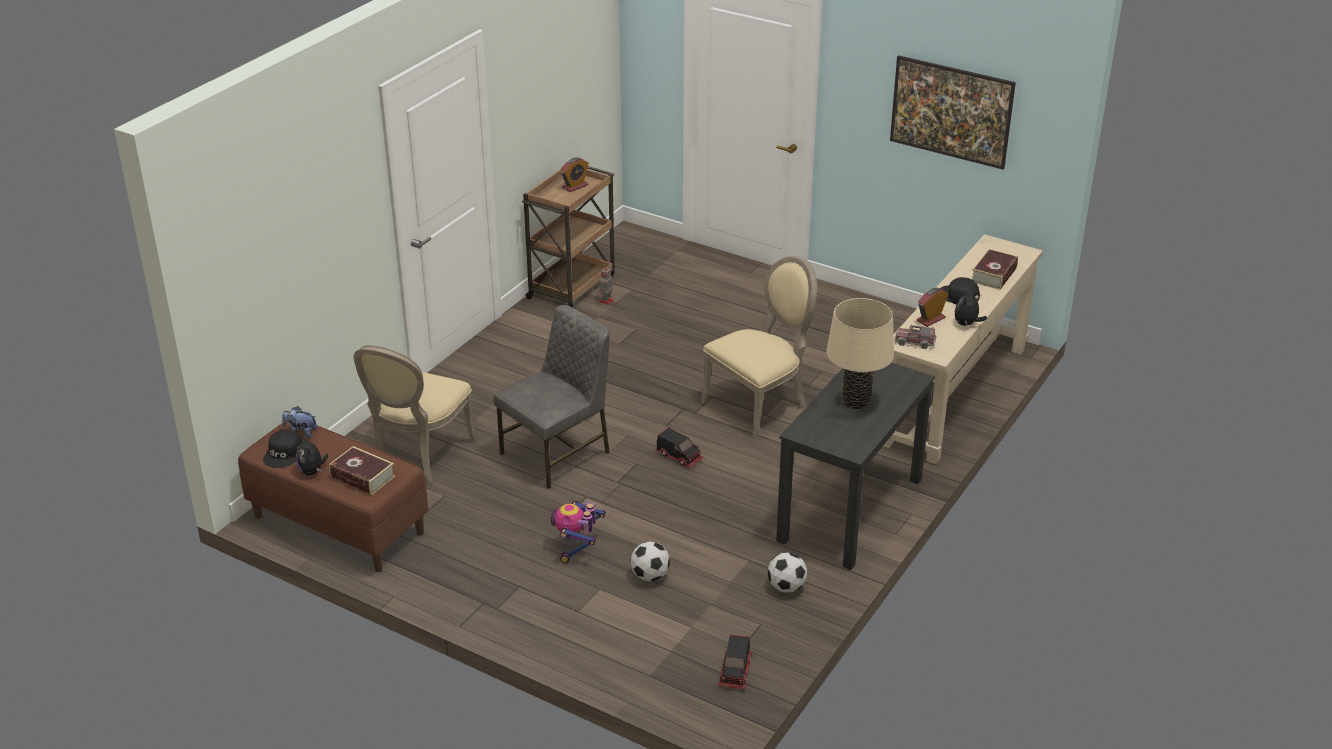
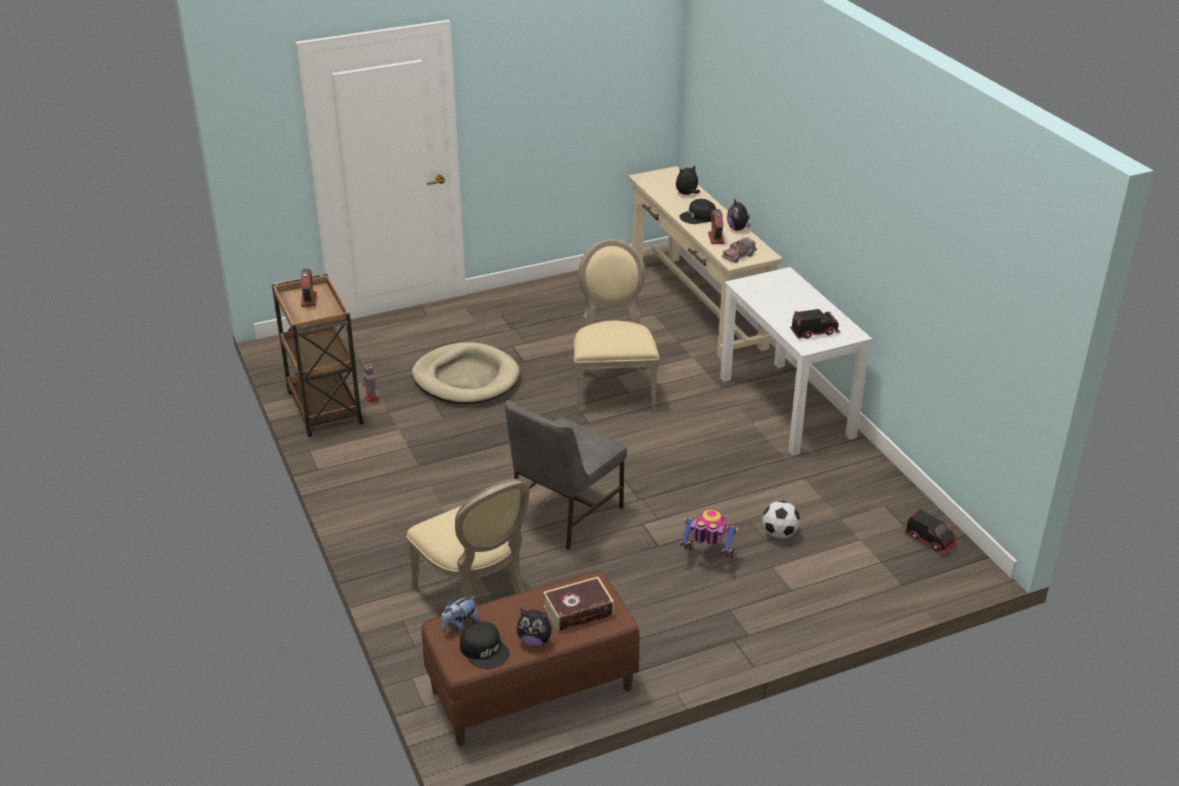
camera: 55 degrees left, 0 degrees up
grey chair [493,305,610,489] -> grey chair turned 135 degrees counterclockwise [505,400,627,550]
toy robot [550,501,606,563] -> toy robot turned 150 degrees clockwise [680,509,739,558]
toy truck [655,427,703,468] -> toy truck moved to [790,309,841,339]
football [767,552,807,592] -> none
black desk [776,362,935,570] -> white desk [720,267,872,456]
beige table lamp [826,298,894,409] -> none
picture [890,55,1016,169] -> none
book [972,248,1018,290] -> plush toy [676,165,700,195]
none -> beige dog bed [412,342,520,404]

